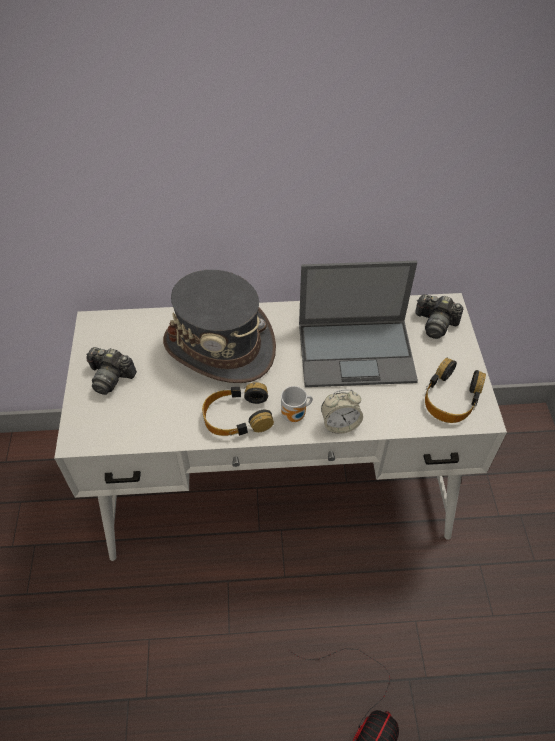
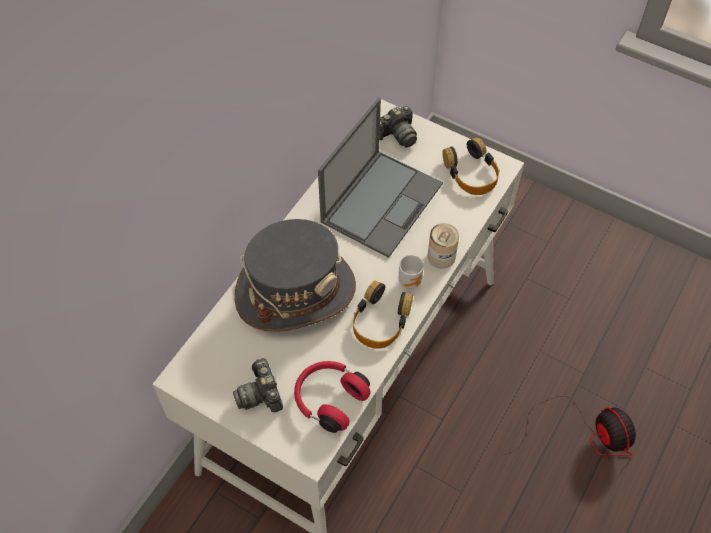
camera: 55 degrees left, 5 degrees up
camera [86,347,137,395] -> camera turned 105 degrees clockwise [233,358,283,412]
alarm clock [321,389,363,434] -> can [428,223,459,268]
none -> red headphones [294,361,371,433]

